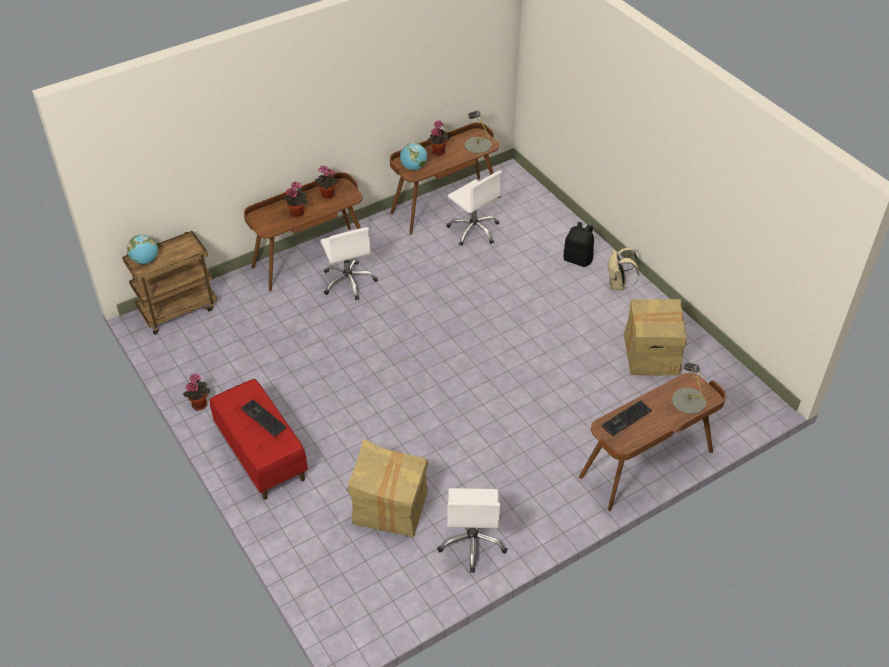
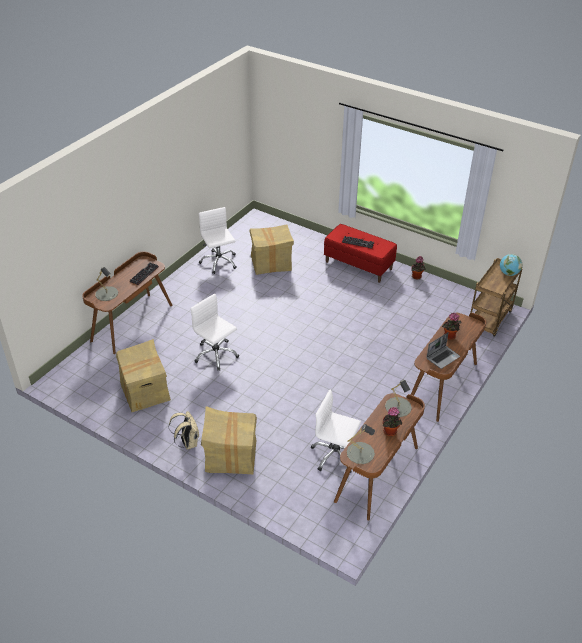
camera: 155 degrees right, 5 degrees down
potted plant [315,166,338,199] -> laptop [426,332,460,369]
white office chair [320,227,378,300] -> white office chair moved to [190,294,239,371]
globe [400,143,427,170] -> grey table lamp [385,380,412,417]
black backpack [564,222,594,267] -> cardboard box [201,406,257,474]

